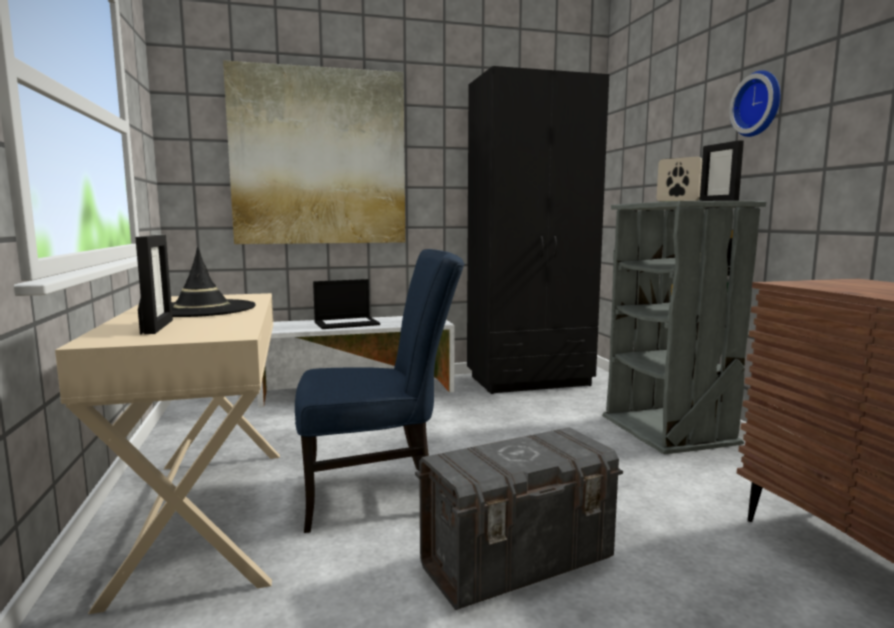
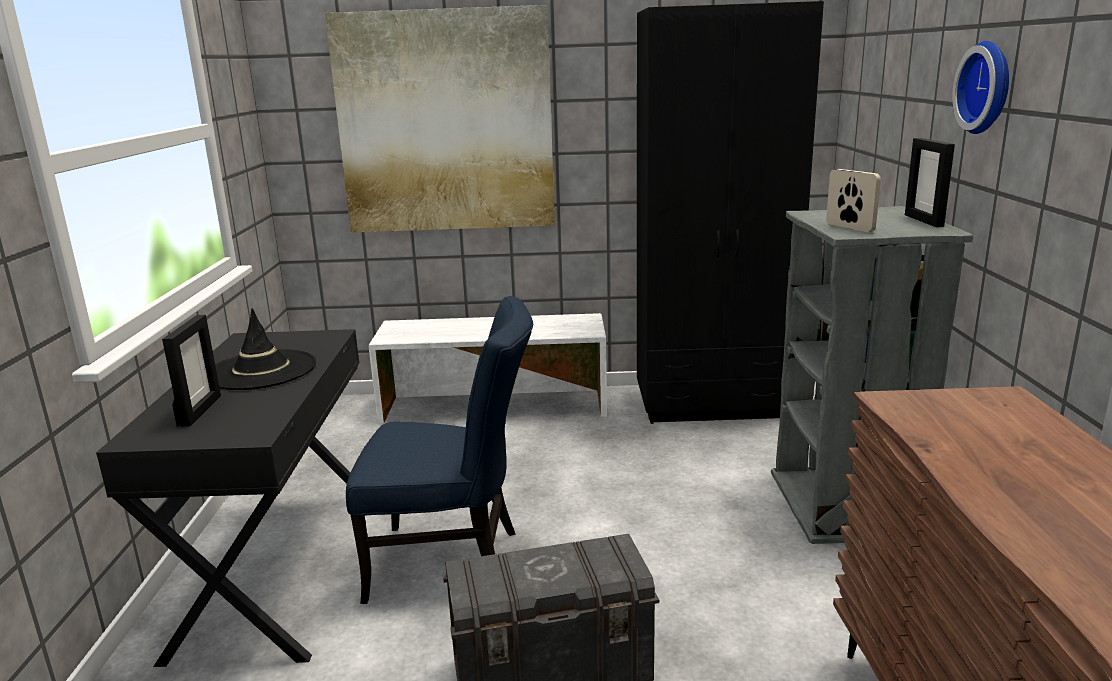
camera: 15 degrees right, 10 degrees up
beige desk [55,293,280,614] -> black desk [96,329,359,667]
laptop [313,279,380,329] -> none

